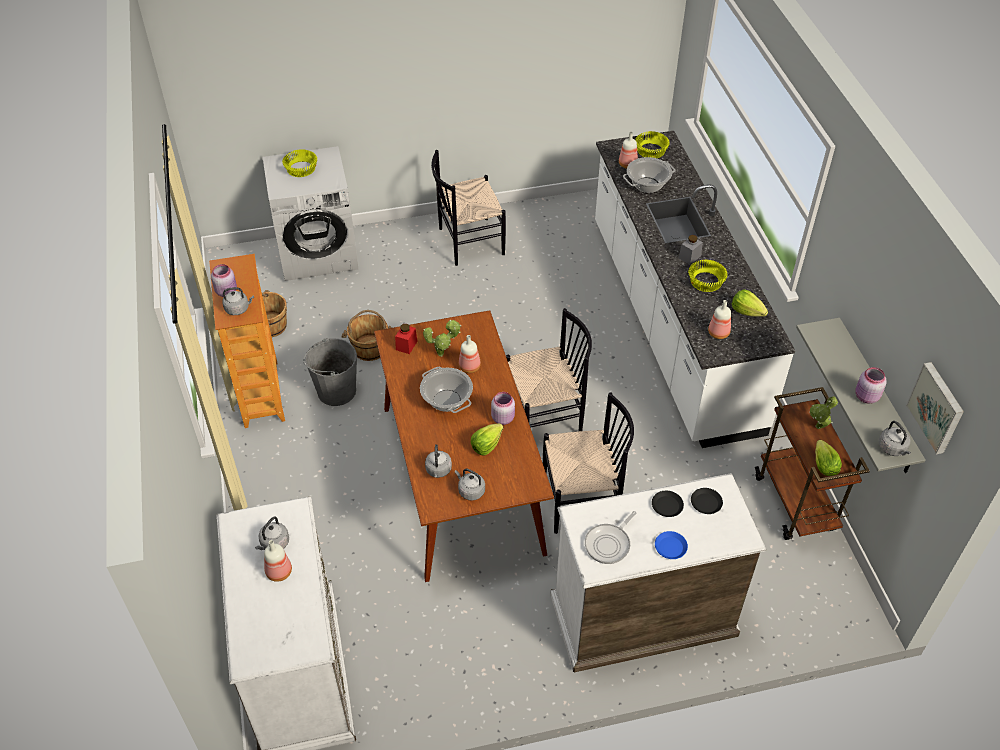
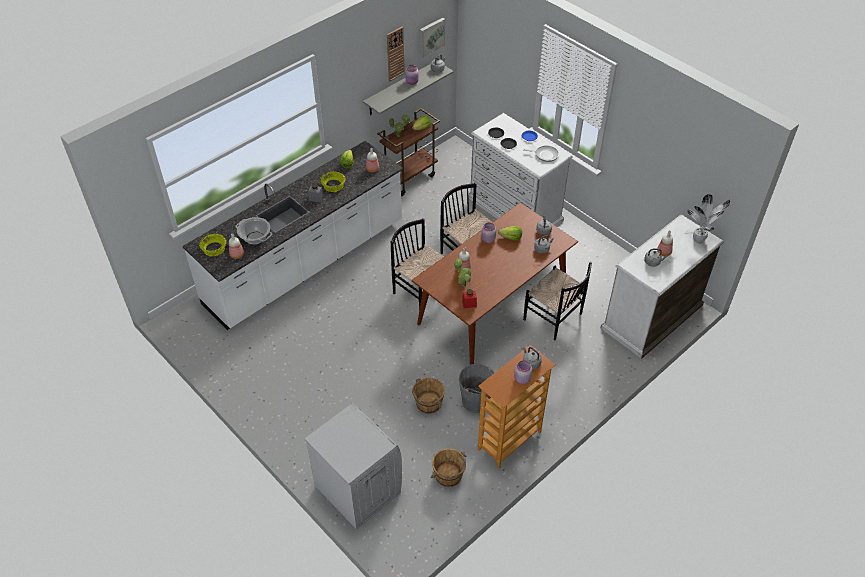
camera: 120 degrees left, 0 degrees up
yellow bowl [282,149,317,177] -> none
cooking pot [420,367,473,413] -> none
black chair [431,150,506,266] -> black chair moved to [523,262,592,340]
none -> wall clock [387,27,405,81]
none -> potted plant [687,194,731,244]

